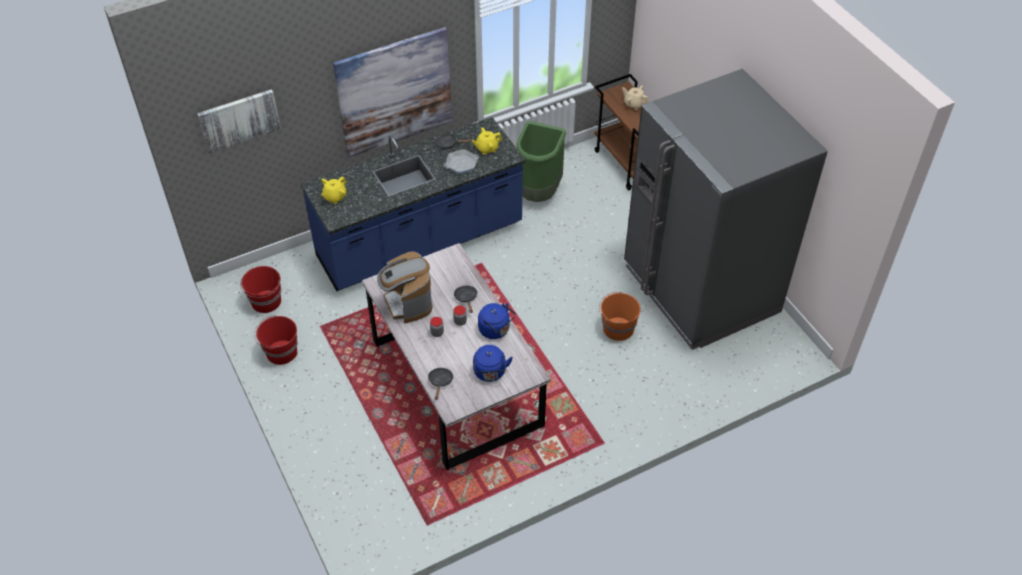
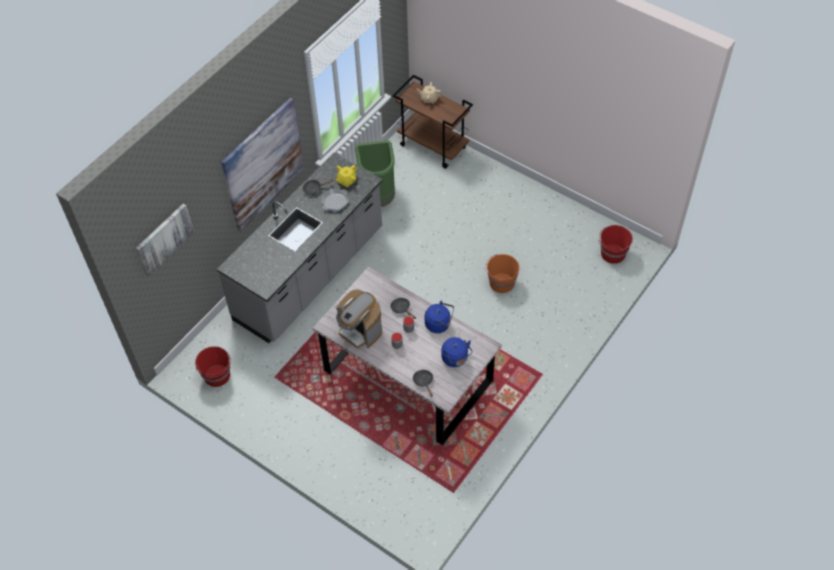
camera: 25 degrees left, 5 degrees up
red bucket [254,315,298,365] -> red bucket moved to [599,225,633,264]
blue counter [301,117,526,291] -> grey counter [217,153,383,343]
yellow teapot [321,176,347,204] -> none
grey fridge [624,69,828,350] -> none

